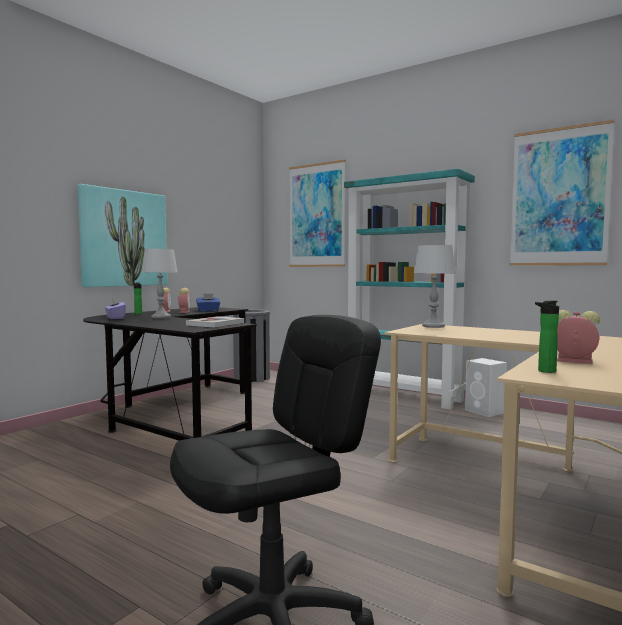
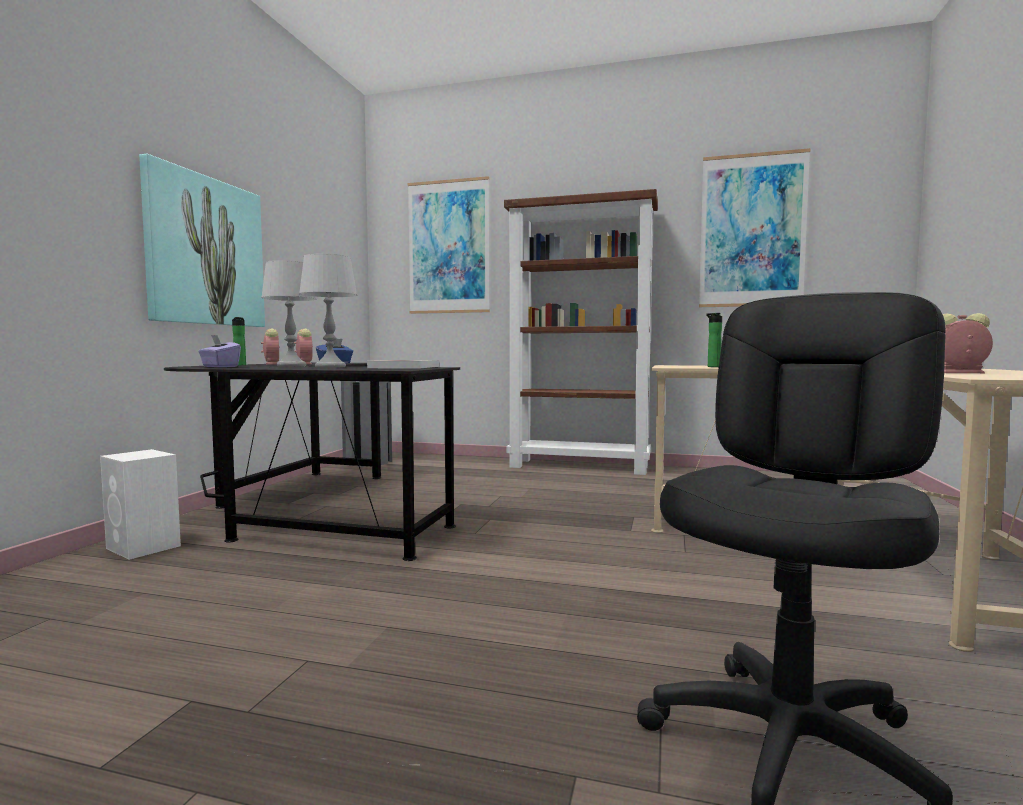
camera: 20 degrees left, 0 degrees up
turquoise bookcase [344,169,475,410] -> brown bookcase [504,189,658,475]
grey table lamp [414,245,456,328] -> grey table lamp moved to [299,253,357,368]
white speaker [465,358,507,417] -> white speaker moved to [100,449,181,560]
bottle [535,300,559,373] -> bottle moved to [706,313,722,367]

